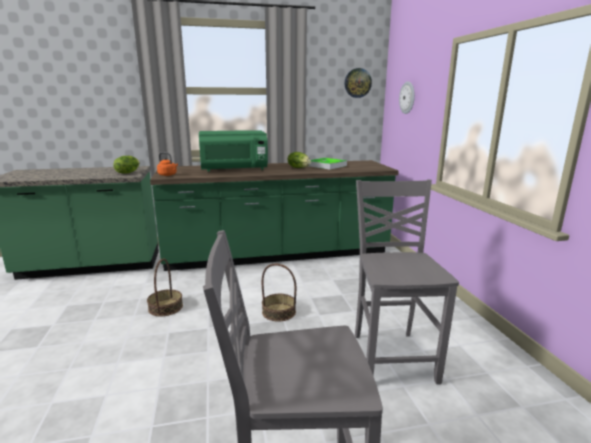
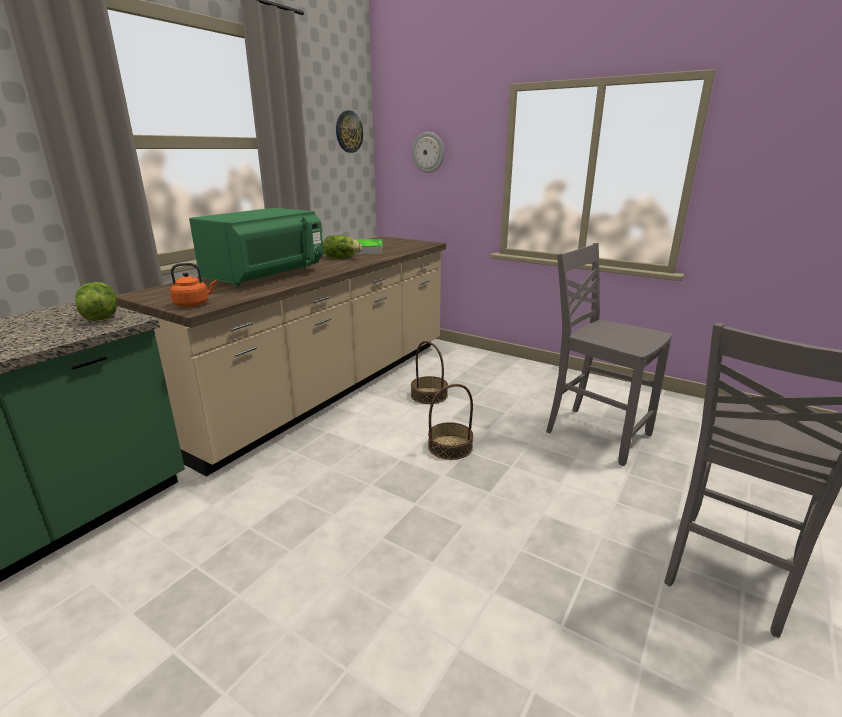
camera: 45 degrees left, 5 degrees up
basket [147,258,183,316] -> basket moved to [411,341,448,404]
green counter [150,160,399,271] -> beige counter [116,236,446,477]

